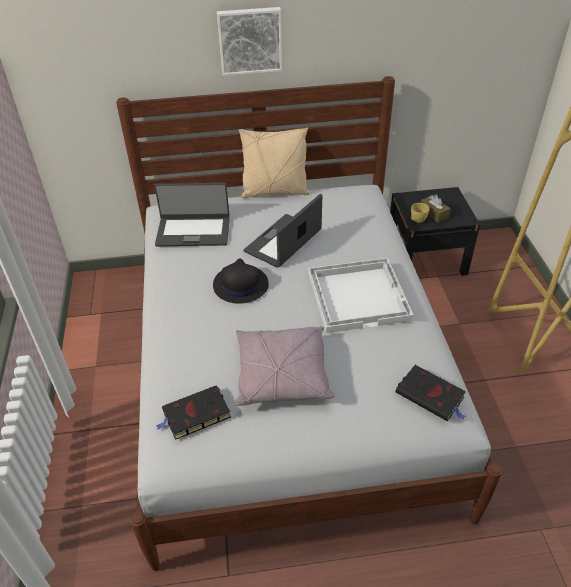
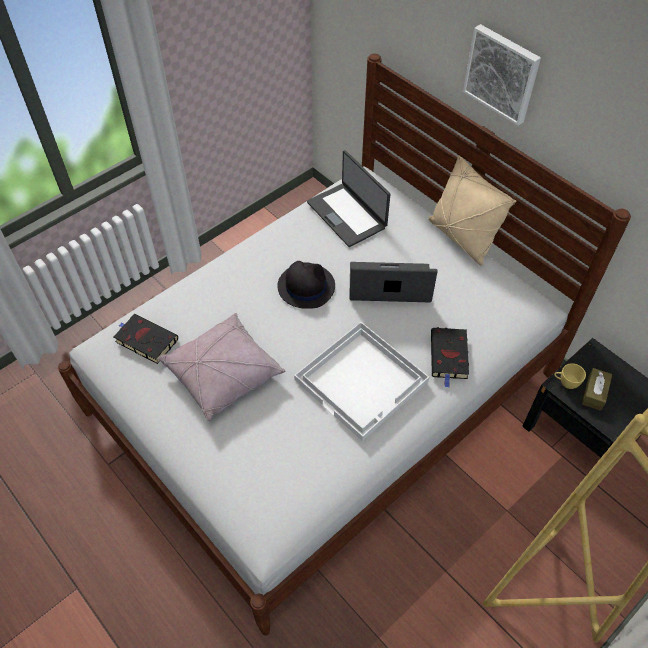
camera: 55 degrees right, 10 degrees up
black book [395,365,466,421] -> black book moved to [431,327,469,388]

